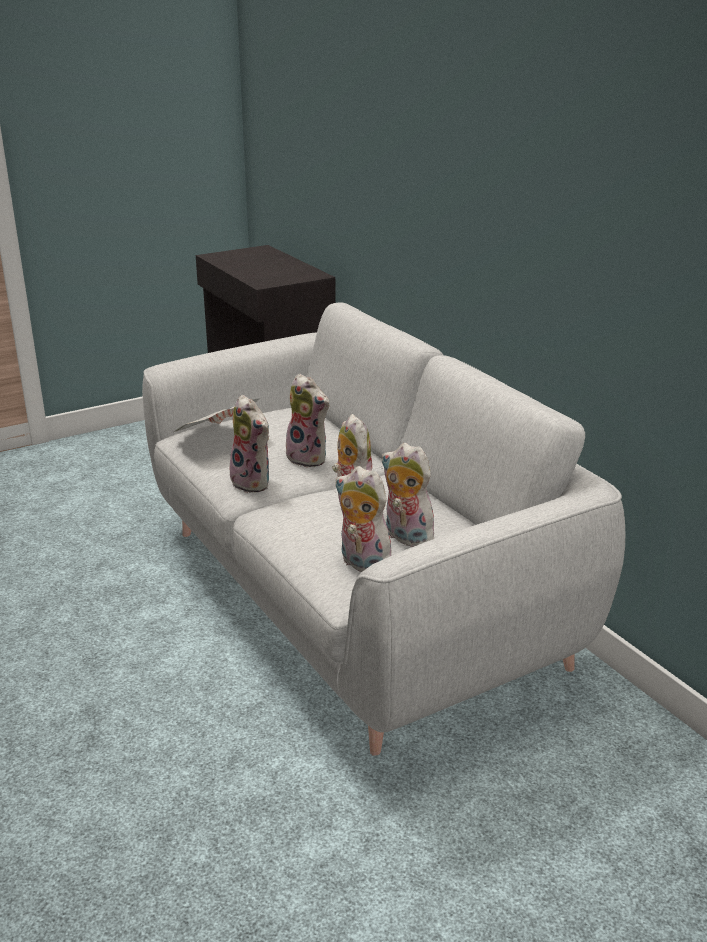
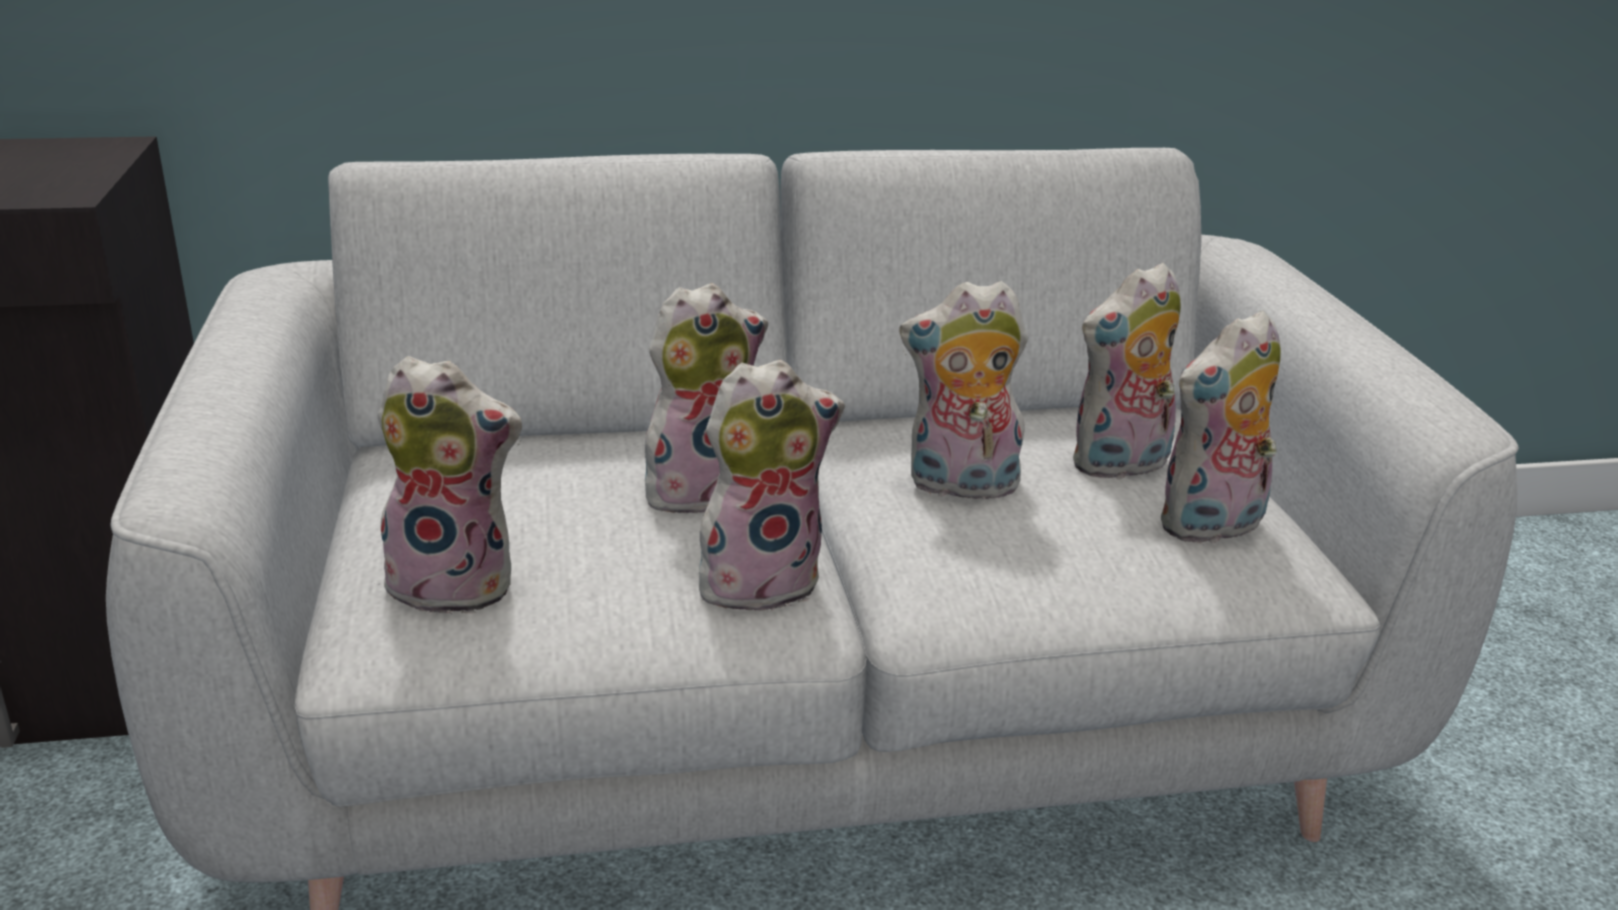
camera: 70 degrees left, 0 degrees up
newspaper [175,398,260,432] -> plush toy [377,356,522,614]

